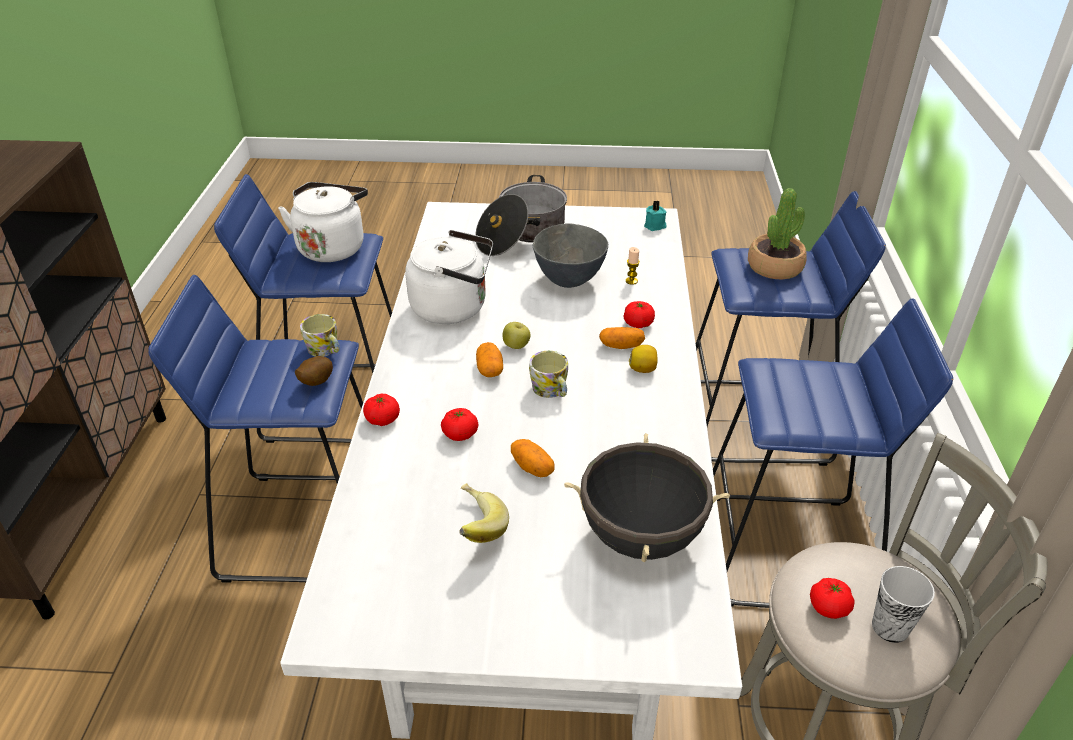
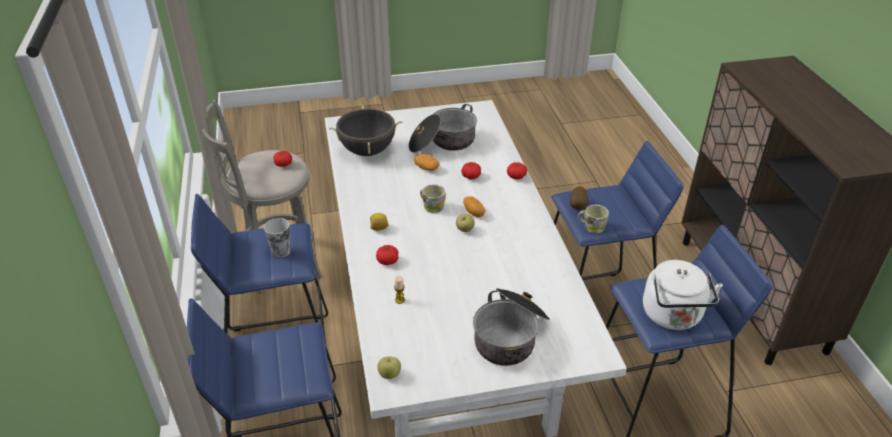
camera: 165 degrees right, 0 degrees up
white kettle [405,230,493,324] -> none
banana [460,483,509,543] -> cooking pot [409,104,477,153]
grey bowl [533,223,608,288] -> none
potato [599,327,645,349] -> none
turquoise candle [644,201,667,231] -> apple [378,356,401,379]
potted plant [748,188,807,279] -> none
cup [872,566,935,643] -> cup moved to [264,218,290,258]

